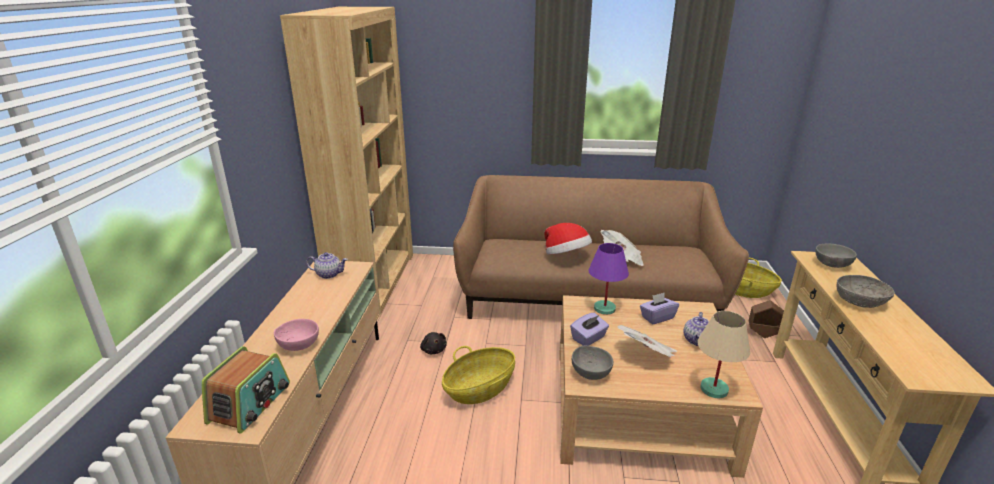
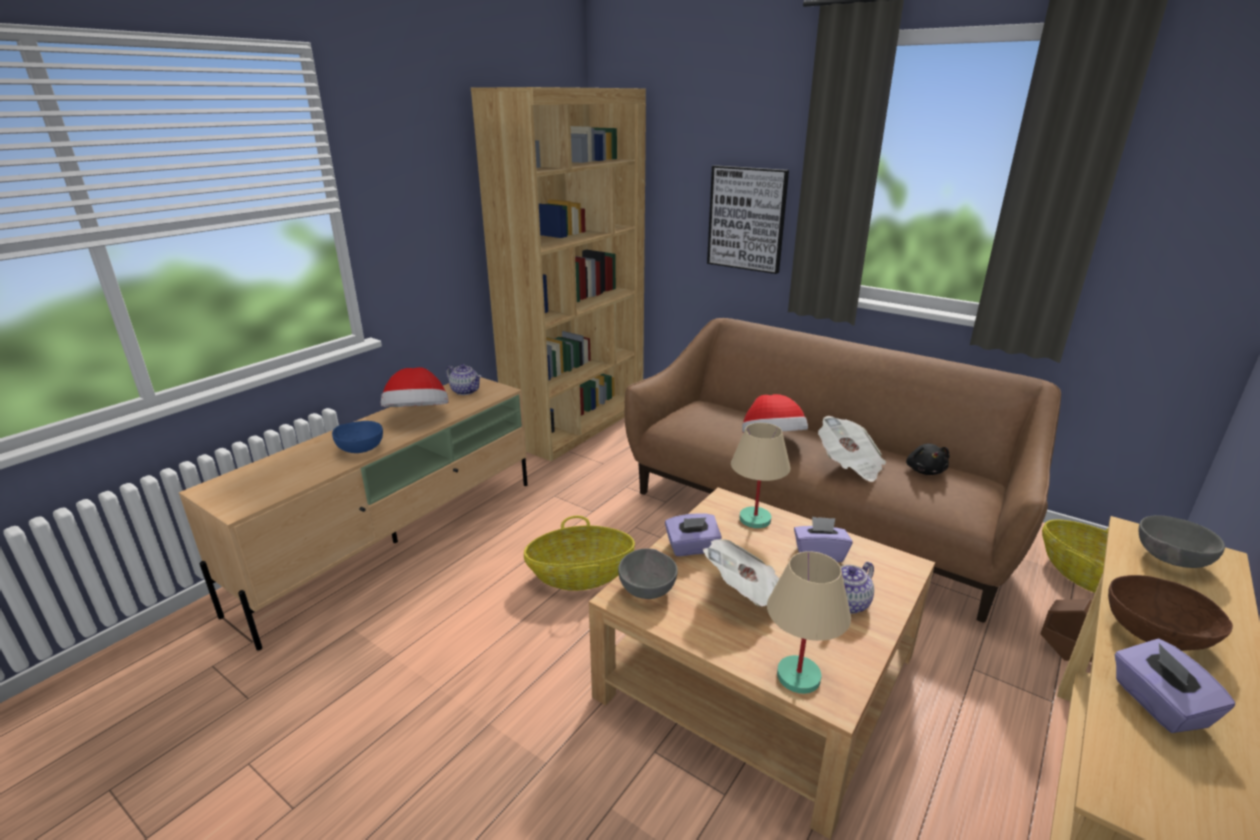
camera: 30 degrees right, 0 degrees up
radio [201,346,290,434] -> none
pink bowl [274,319,319,351] -> blue bowl [332,421,383,453]
black plush toy [420,332,447,354] -> black plush toy moved to [906,443,950,475]
purple table lamp [588,243,629,315] -> beige table lamp [731,423,791,529]
grey bowl [836,275,895,308] -> brown bowl [1108,575,1233,651]
none -> hat [381,367,449,407]
none -> picture [707,165,789,274]
none -> purple tissue box [1115,638,1235,733]

